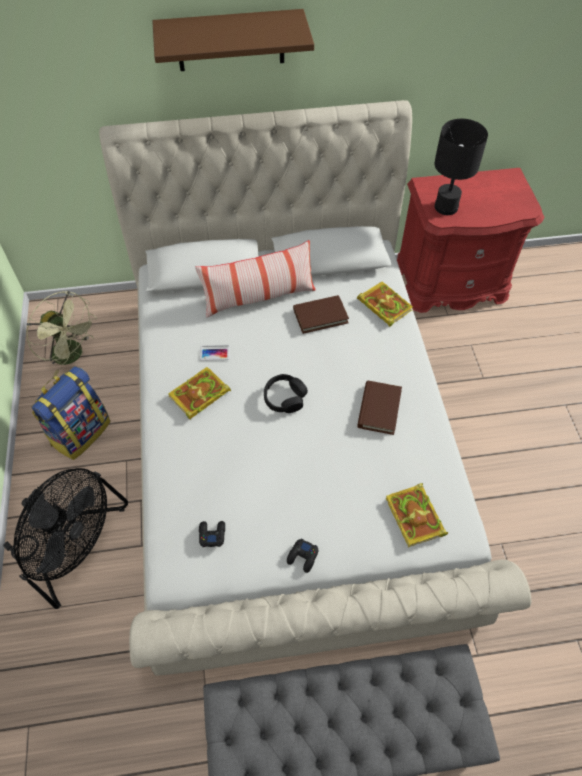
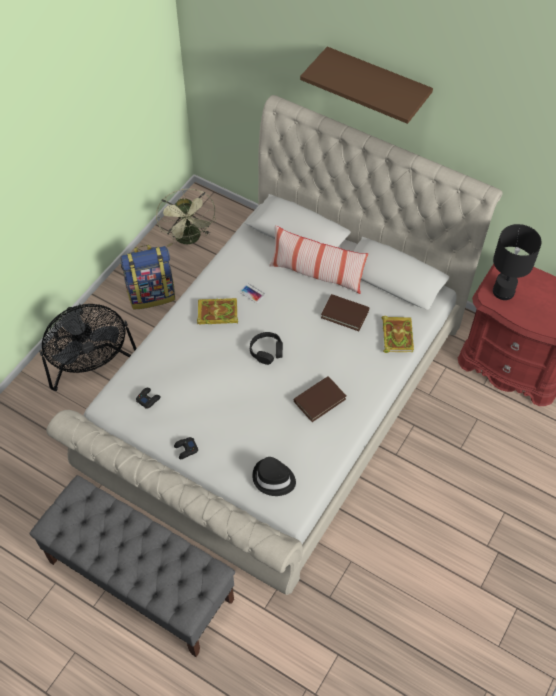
camera: 40 degrees right, 0 degrees up
book [386,483,448,547] -> black hat [252,457,296,496]

